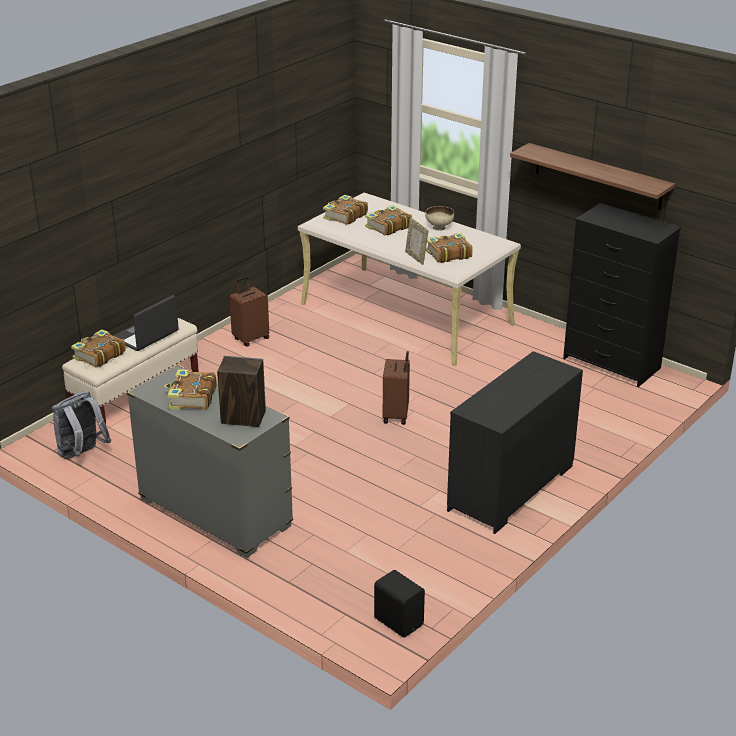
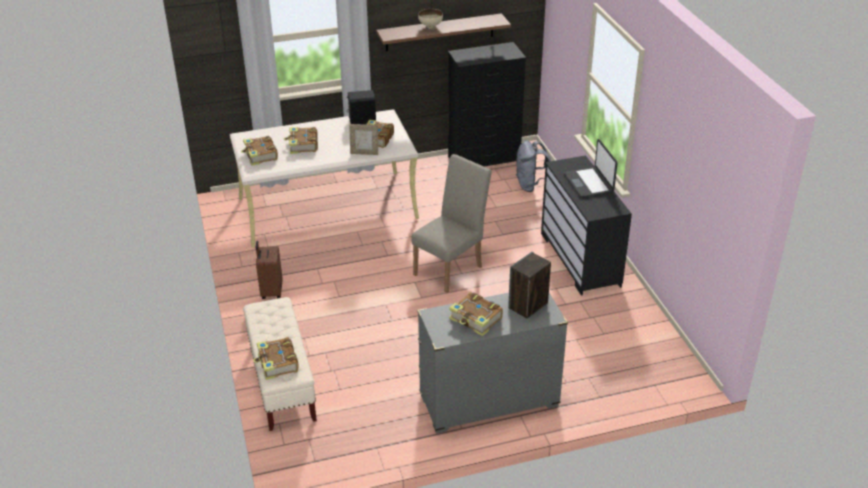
camera: 55 degrees left, 5 degrees up
grey backpack [51,391,112,459] -> grey backpack moved to [516,141,551,192]
laptop [113,295,179,351] -> laptop moved to [564,139,617,197]
black speaker [374,570,425,638] -> black speaker moved to [347,90,376,125]
brown suitcase [383,351,410,425] -> beige chair [412,154,492,293]
beige bowl [425,206,454,231] -> beige bowl moved to [418,9,443,30]

